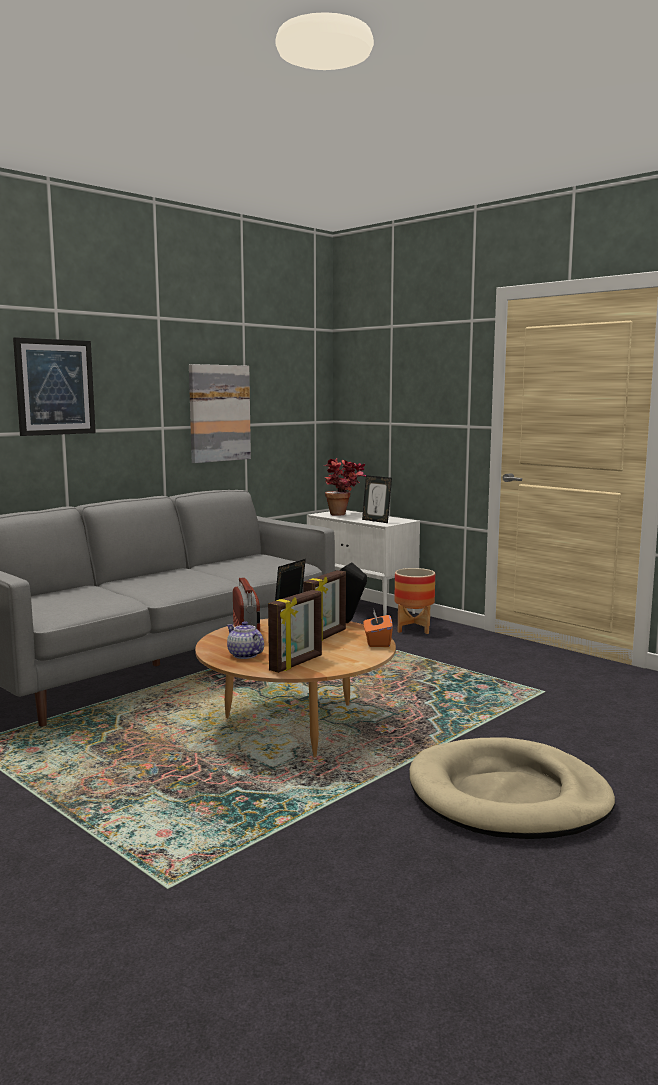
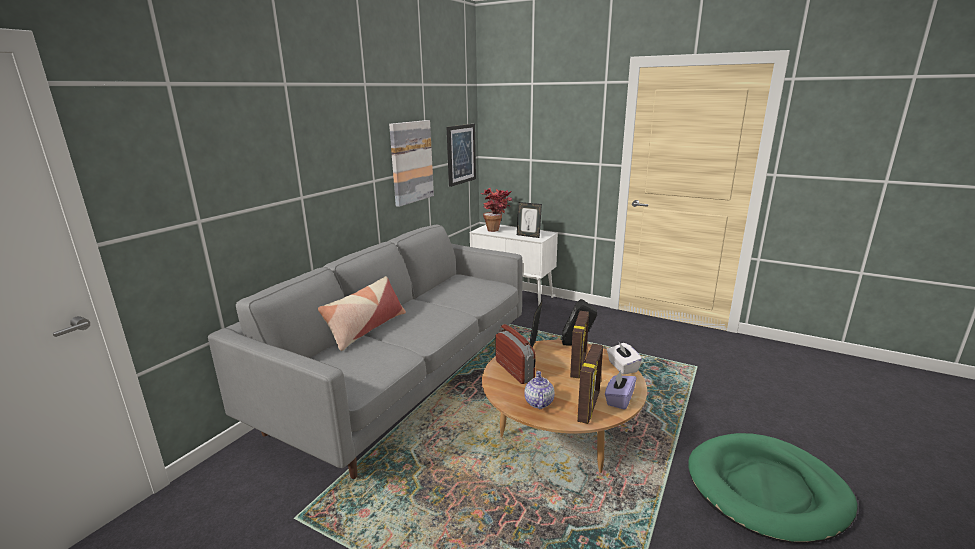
camera: 15 degrees left, 10 degrees up
picture [13,337,96,436] -> picture moved to [447,124,476,187]
teapot [227,621,264,659] -> teapot turned 60 degrees clockwise [524,371,555,409]
orange tissue box [364,610,393,647] -> white tissue box [607,341,642,375]
planter [394,568,435,634] -> none
beige dog bed [409,738,615,839] -> green dog bed [688,433,857,543]
none -> pillow [318,276,406,351]
none -> purple tissue box [605,370,637,410]

